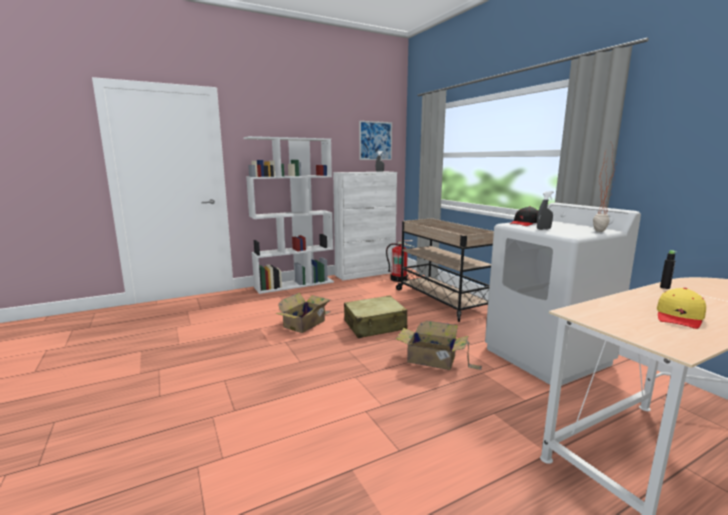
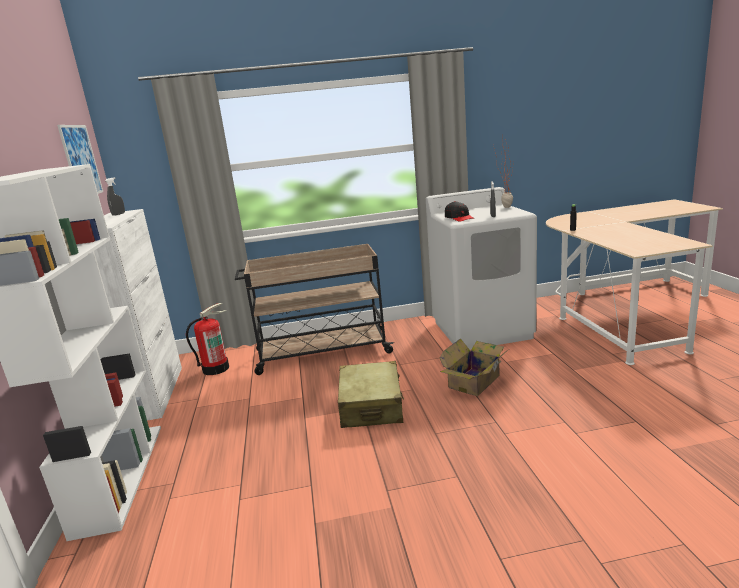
camera: 70 degrees left, 5 degrees up
cardboard box [275,293,330,333] -> none
yellow cap [657,288,706,329] -> none

